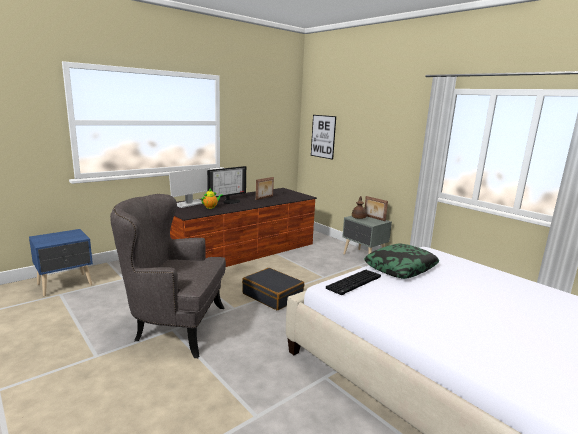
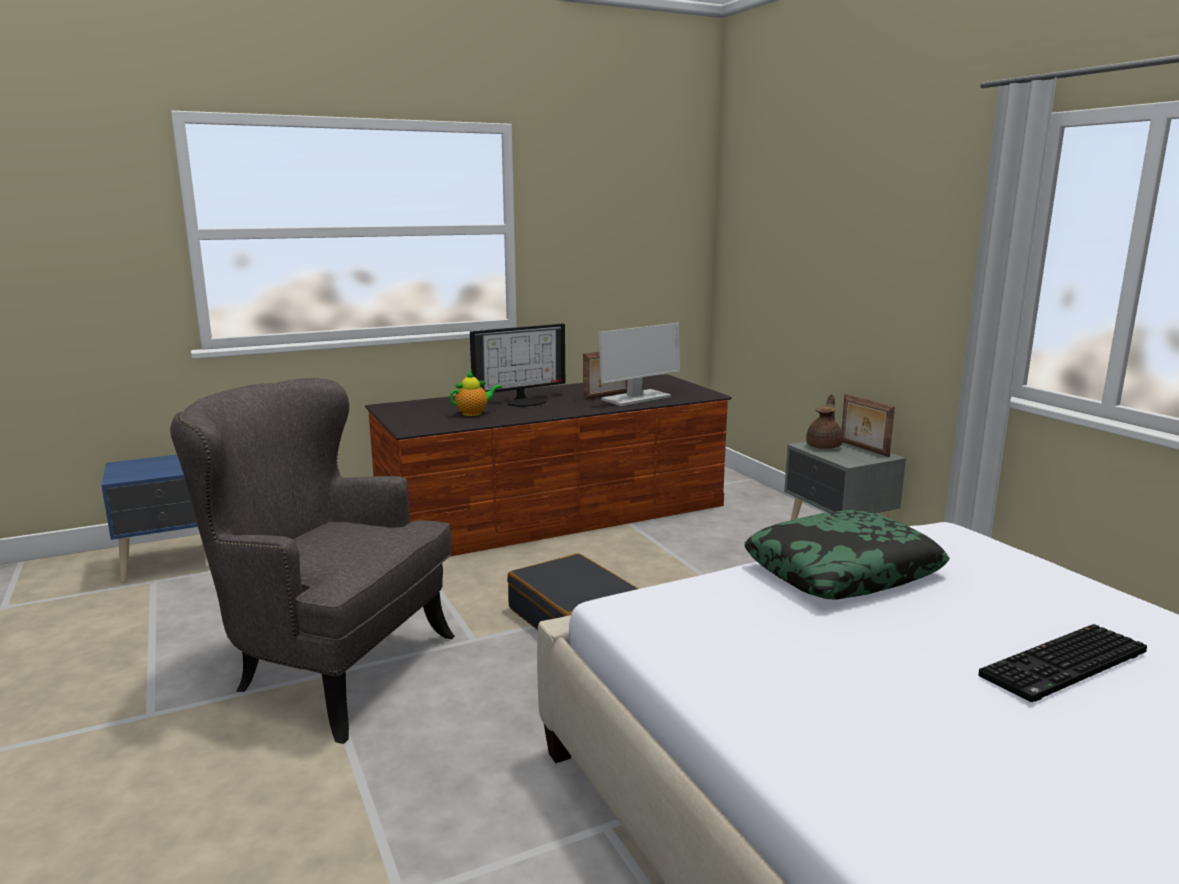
camera: 15 degrees right, 0 degrees up
monitor [169,168,210,208] -> monitor moved to [598,323,680,406]
picture [311,115,336,160] -> none
keyboard [326,270,381,295] -> keyboard moved to [978,624,1147,702]

